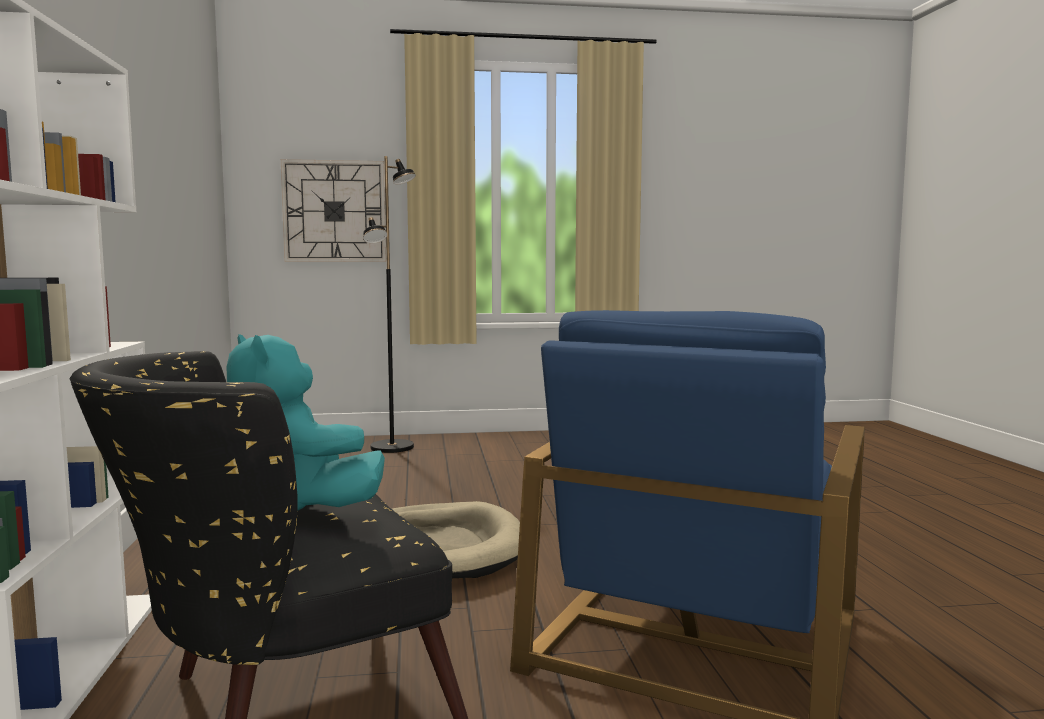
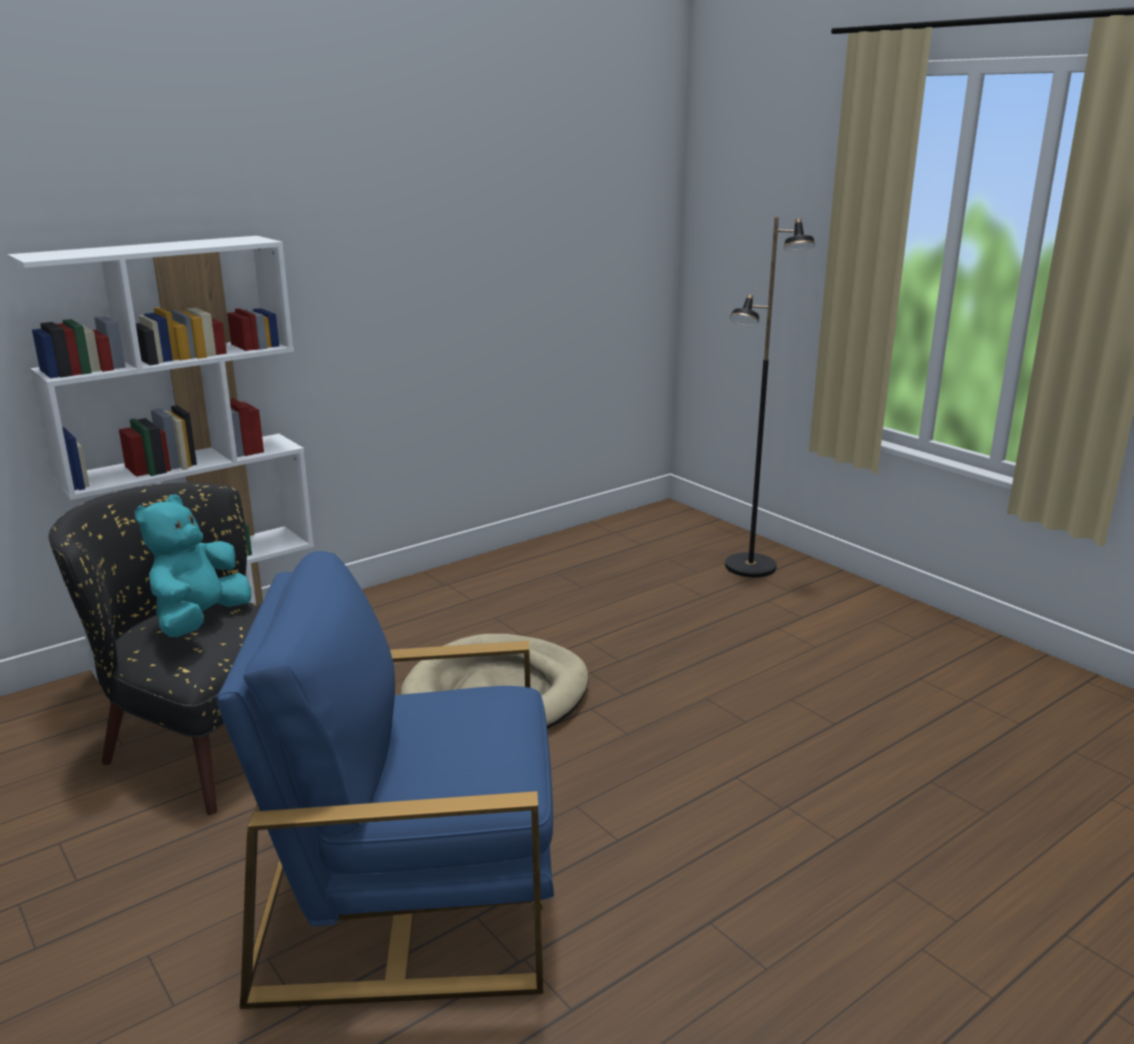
camera: 60 degrees right, 15 degrees up
wall clock [281,159,386,262] -> none

